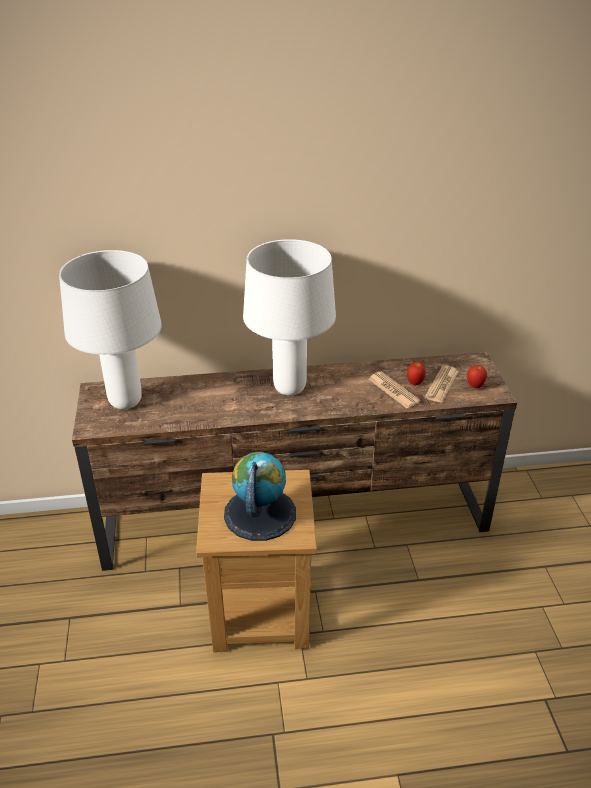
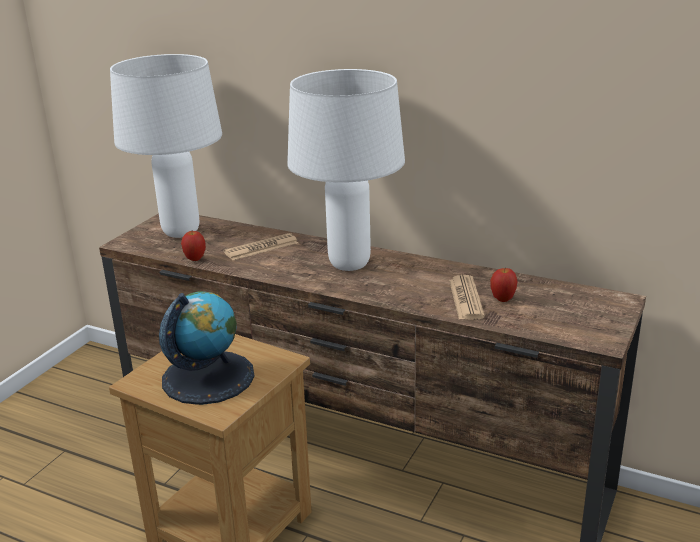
camera: 35 degrees right, 10 degrees down
newspaper [425,365,459,403] -> newspaper moved to [224,233,298,260]
apple [467,365,487,388] -> apple moved to [181,231,206,261]

